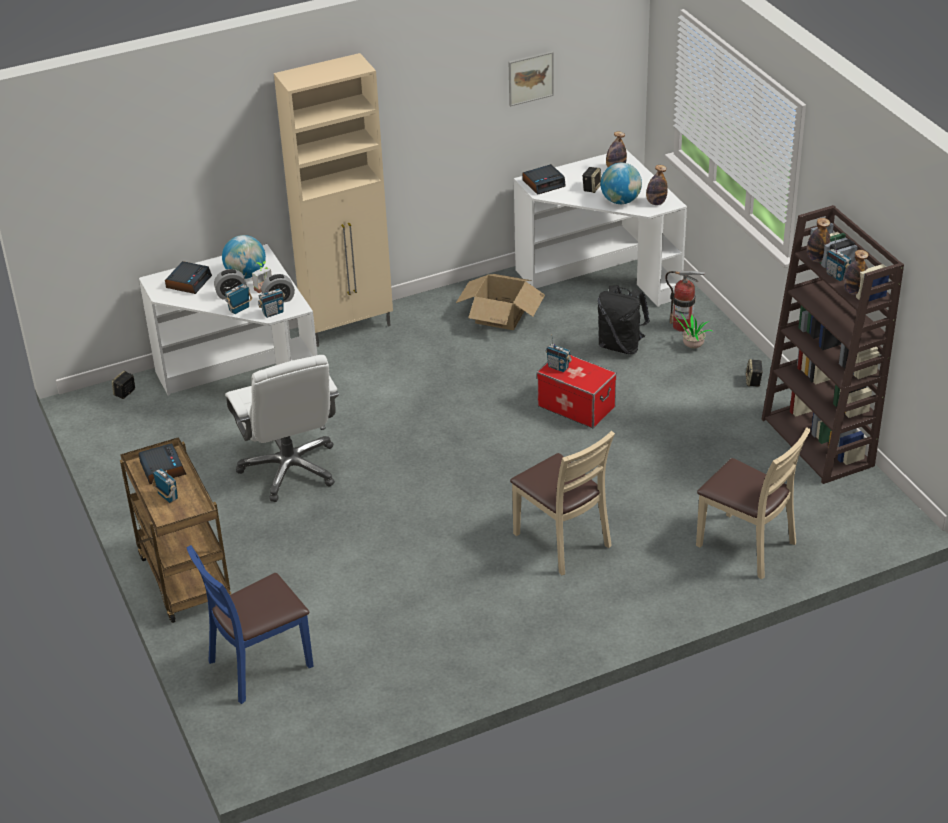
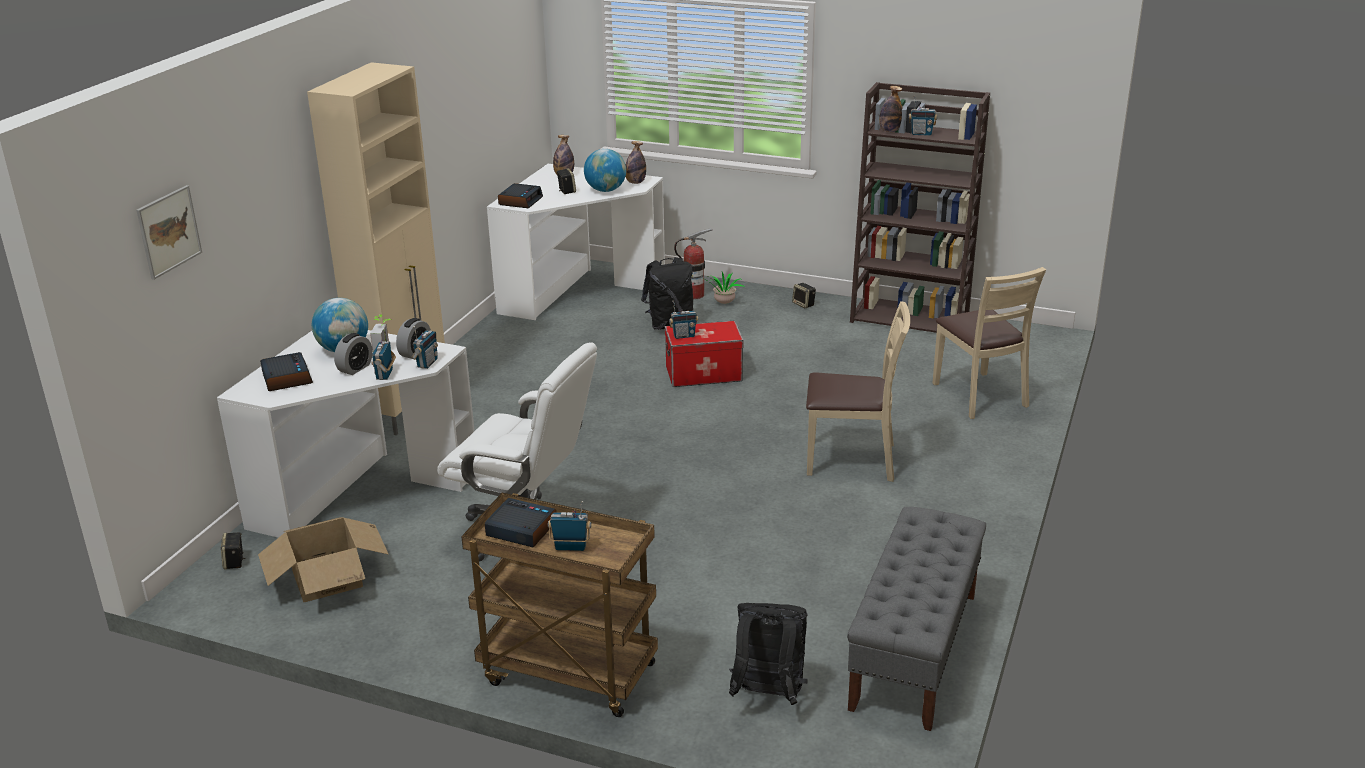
camera: 45 degrees left, 10 degrees down
blue chair [186,545,313,704] -> black backpack [729,603,808,705]
cardboard box [456,274,545,330] -> cardboard box moved to [258,517,389,602]
picture [509,51,554,107] -> picture moved to [136,185,202,280]
beige chair [696,427,811,579] -> beige chair turned 75 degrees clockwise [933,267,1046,419]
bottle [843,250,868,295] -> none
none -> grey bench [847,507,986,731]

